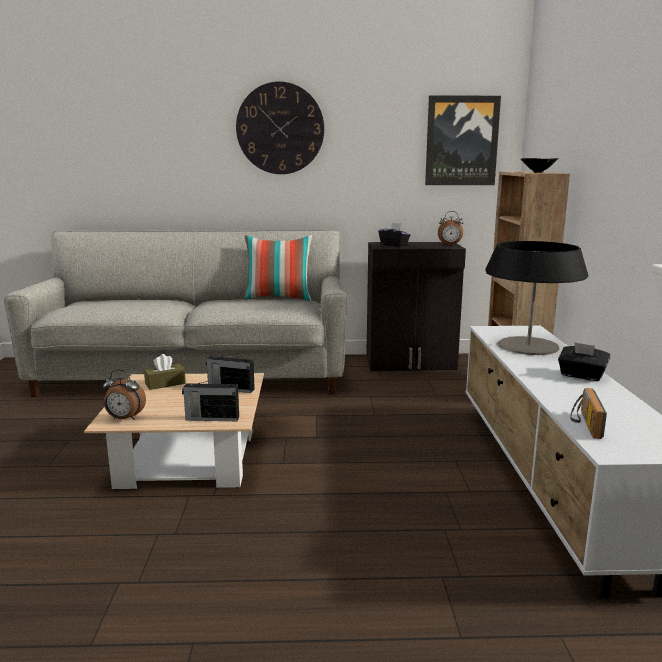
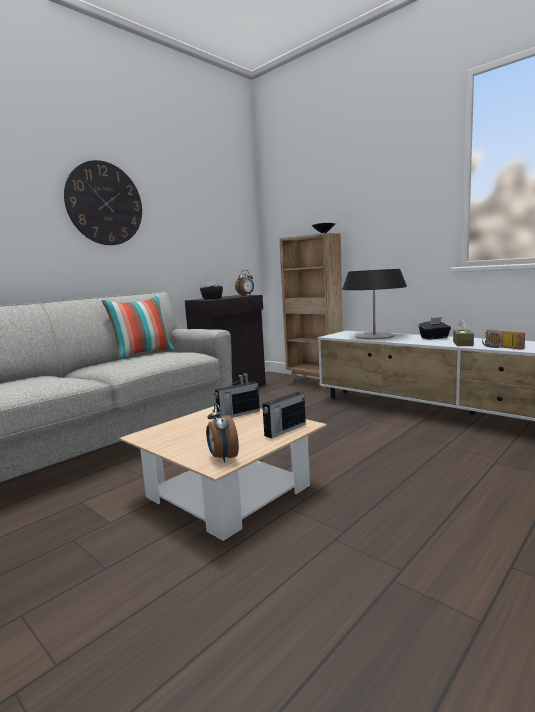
camera: 45 degrees left, 5 degrees down
alarm clock [103,370,146,420] -> alarm clock turned 105 degrees clockwise [206,403,239,462]
brown tissue box [144,354,186,390] -> brown tissue box moved to [453,320,474,346]
picture [425,95,501,185] -> none

